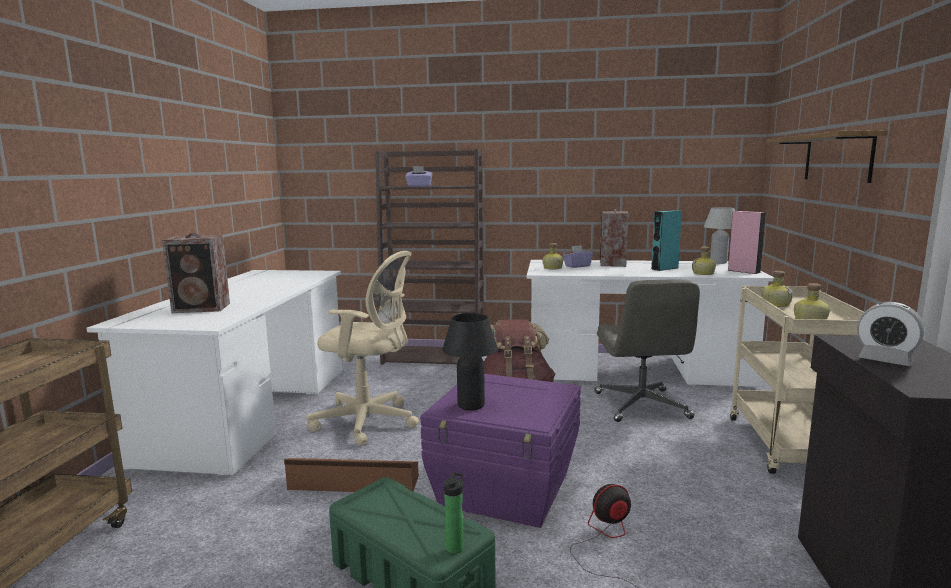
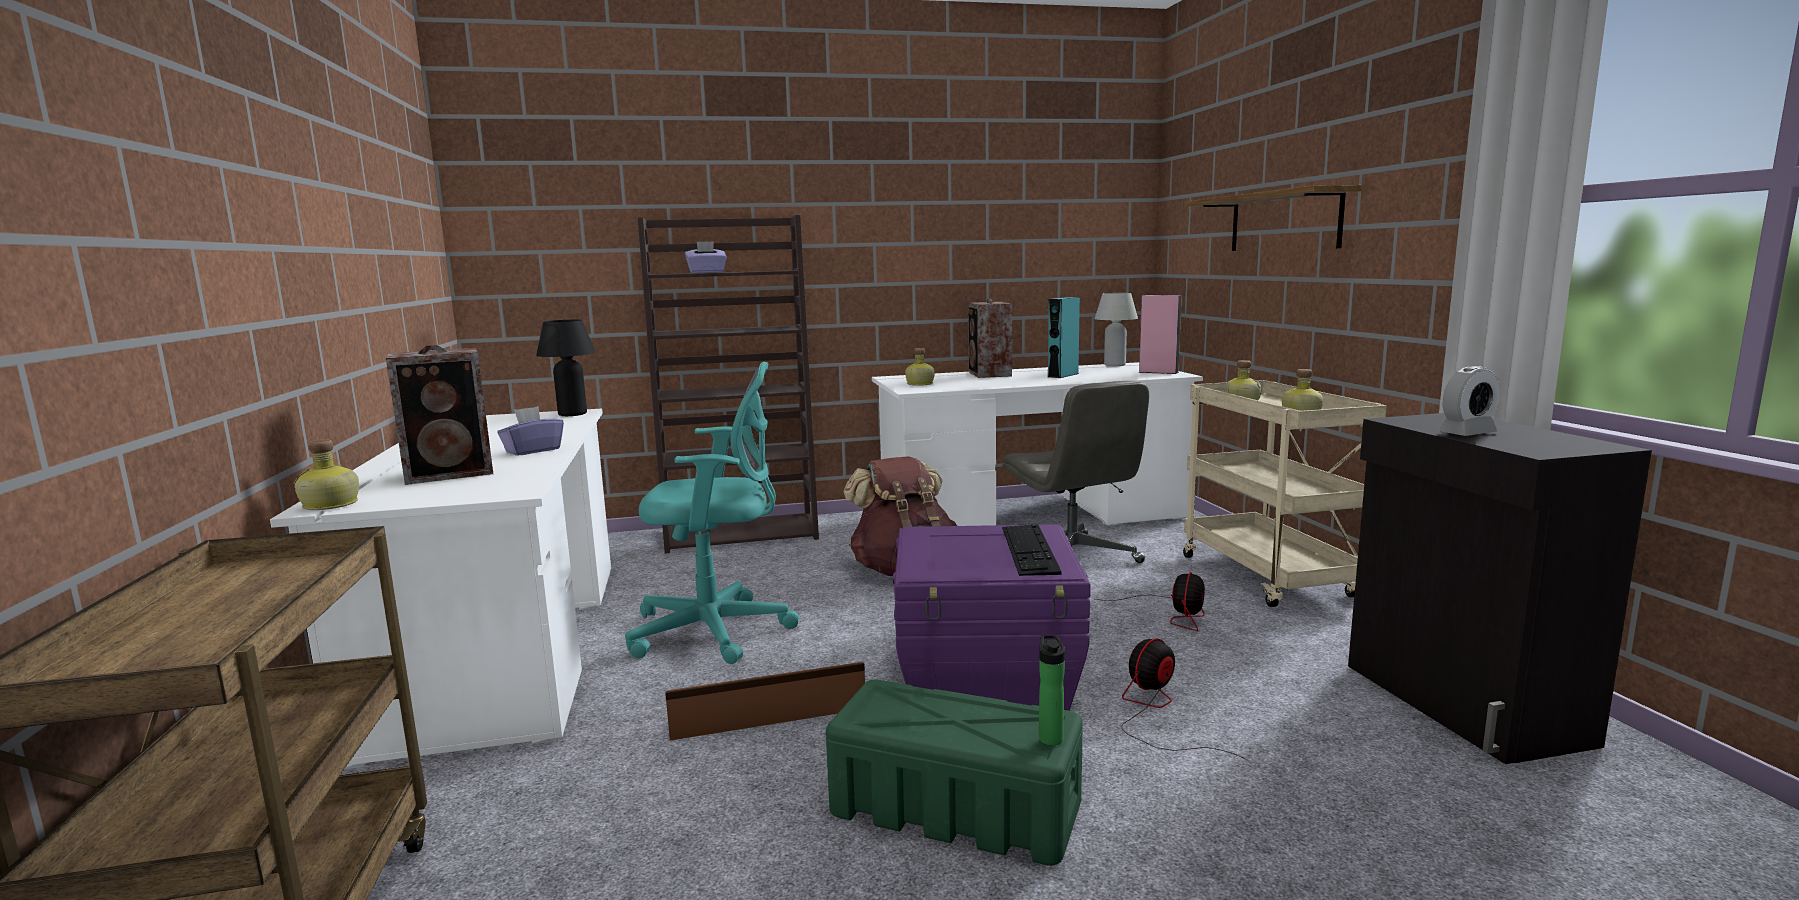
camera: 20 degrees left, 0 degrees up
beige office chair [306,251,419,446] -> turquoise office chair [625,362,799,664]
black table lamp [442,313,498,410] -> black table lamp moved to [536,320,596,416]
purple tissue box [563,245,593,268] -> purple tissue box moved to [497,406,564,456]
bottle [692,247,716,275] -> bottle moved to [294,439,359,510]
alarm clock [857,302,924,366] -> alarm clock turned 45 degrees counterclockwise [1438,366,1500,436]
none -> keyboard [1002,524,1061,576]
none -> fan [1096,572,1205,631]

